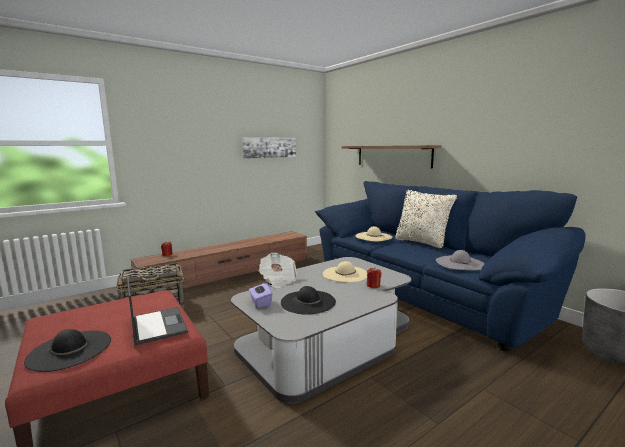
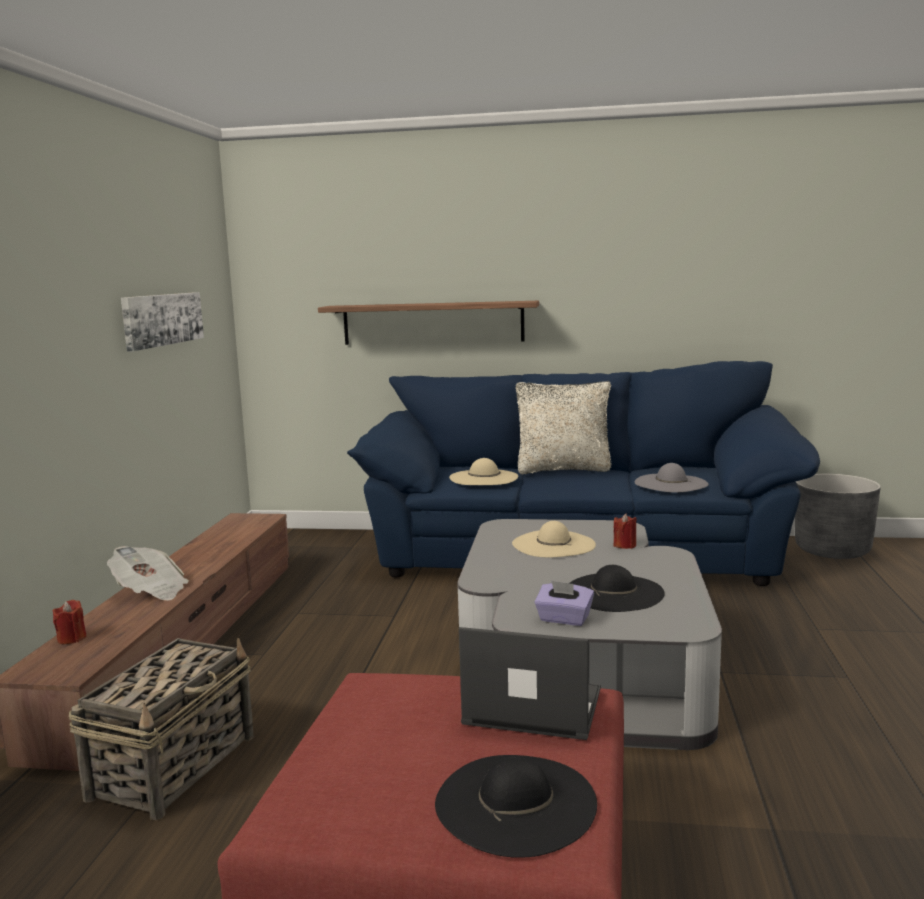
camera: 45 degrees left, 0 degrees up
newspaper [259,253,297,288] -> newspaper moved to [107,546,189,601]

